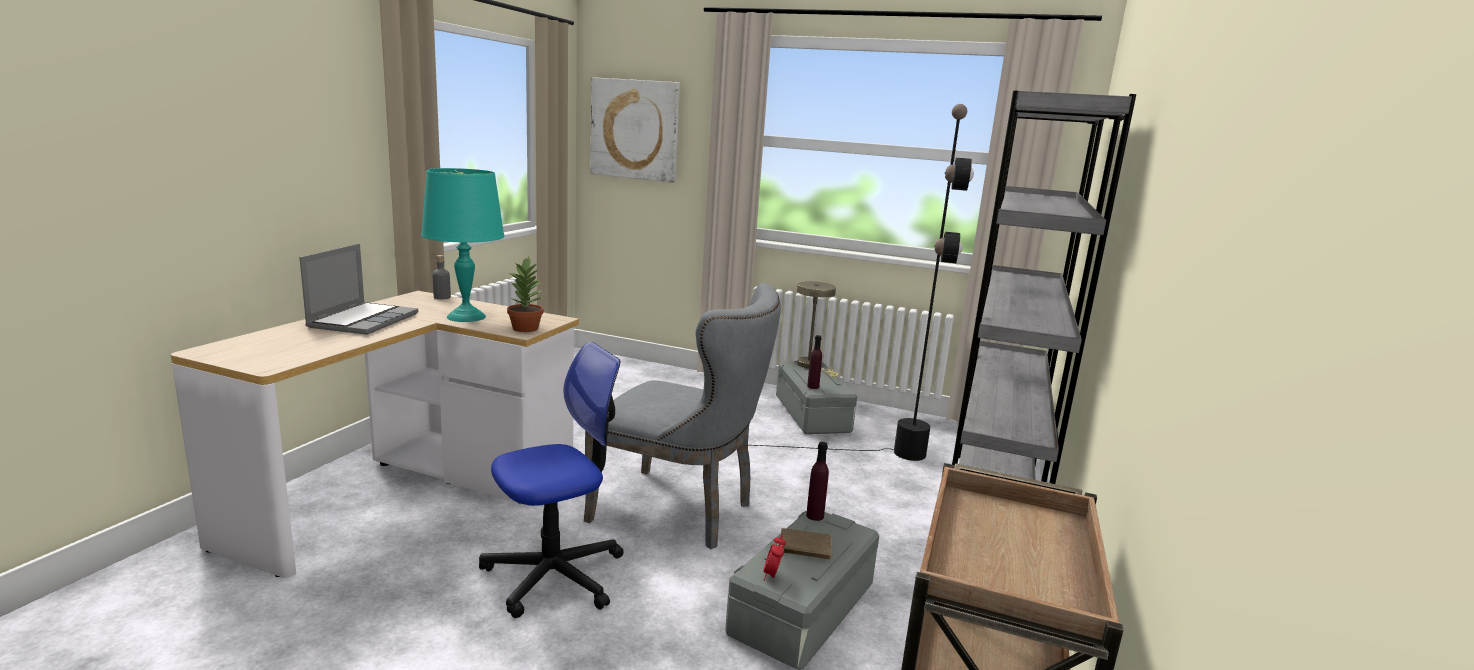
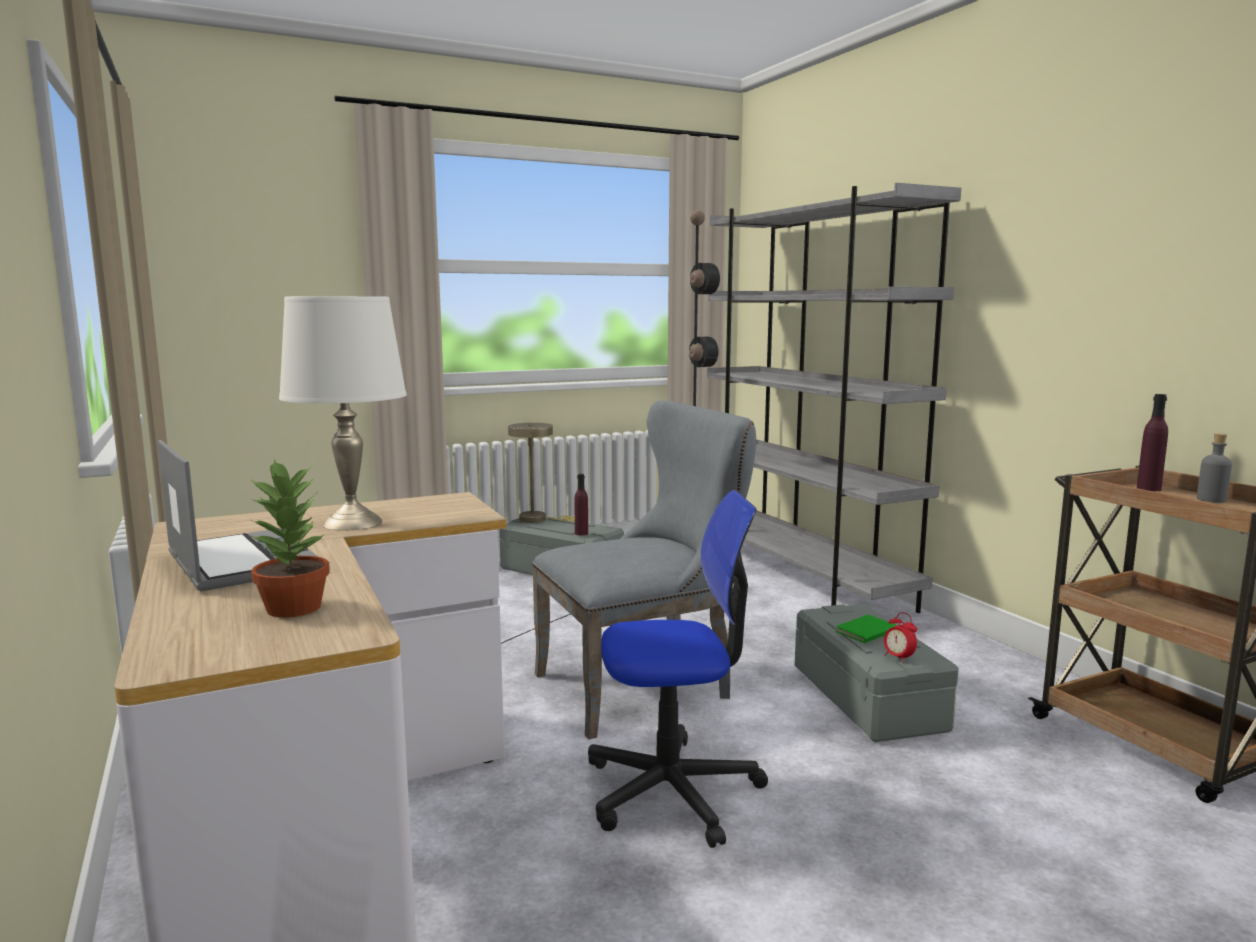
camera: 45 degrees left, 5 degrees down
turquoise table lamp [421,168,505,322] -> white table lamp [279,296,407,531]
grey bottle [432,255,451,299] -> grey bottle moved to [1197,433,1232,503]
office chair [479,342,624,618] -> office chair turned 75 degrees clockwise [588,490,768,848]
potted plant [507,257,543,332] -> potted plant moved to [251,459,330,618]
picture [590,77,680,183] -> none
brown book [780,528,834,562] -> green book [836,615,897,643]
purple bottle [806,442,829,521] -> purple bottle moved to [1137,394,1168,491]

